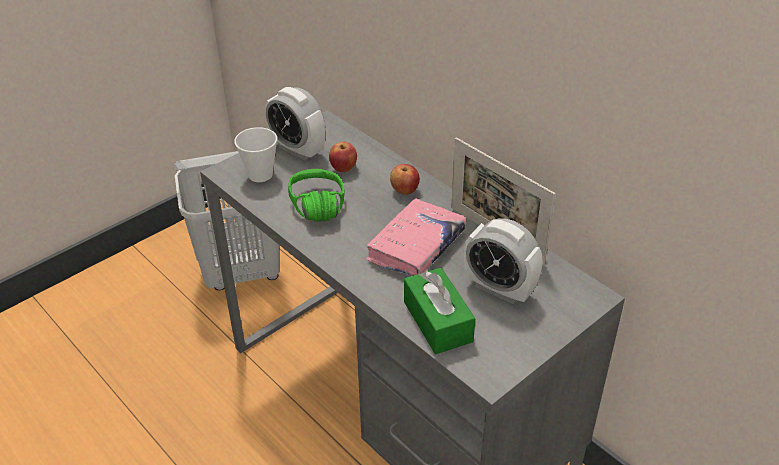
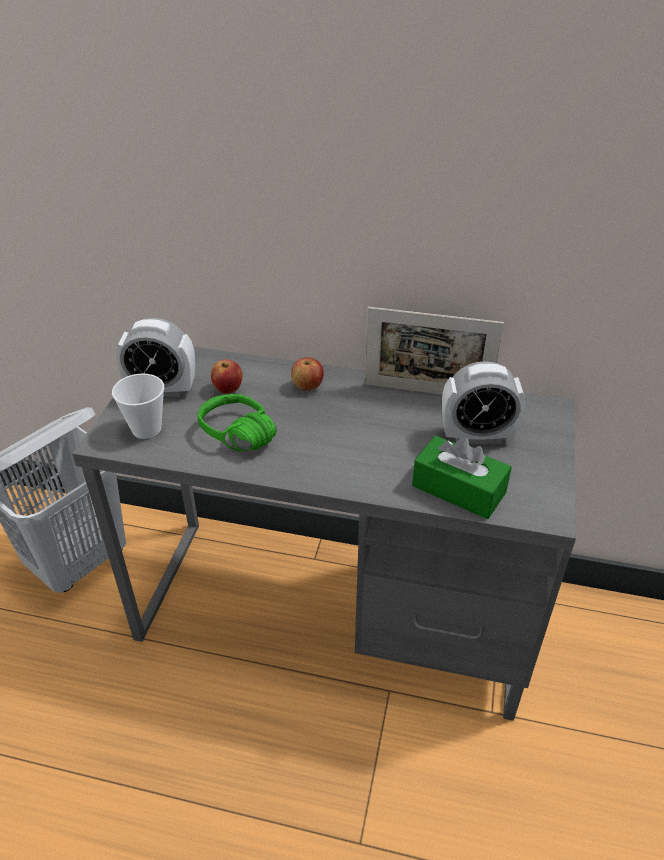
camera: 35 degrees left, 0 degrees up
pink book [366,198,466,276] -> none

